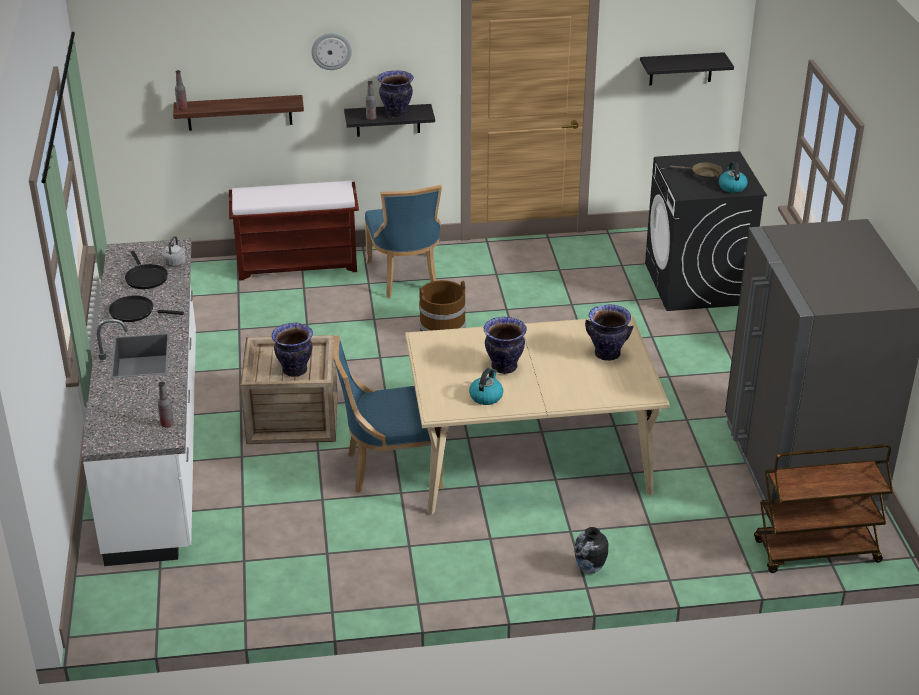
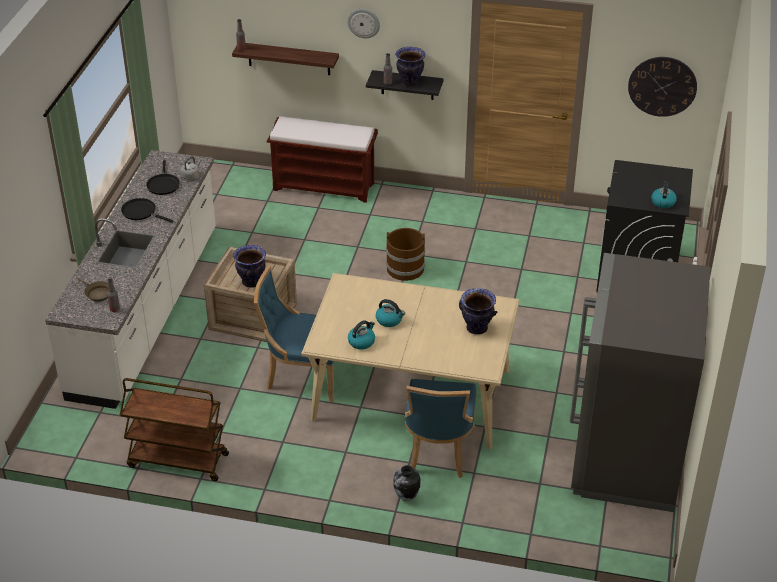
camera: 20 degrees right, 5 degrees up
blue chair [365,185,442,298] -> blue chair moved to [405,379,476,478]
vase [484,317,526,374] -> kettle [376,299,405,327]
black shelf [640,52,734,85] -> wall clock [628,57,697,117]
brown frying pan [670,162,722,181] -> brown frying pan moved to [76,277,109,302]
brown cart [754,444,894,573] -> brown cart moved to [120,378,229,481]

